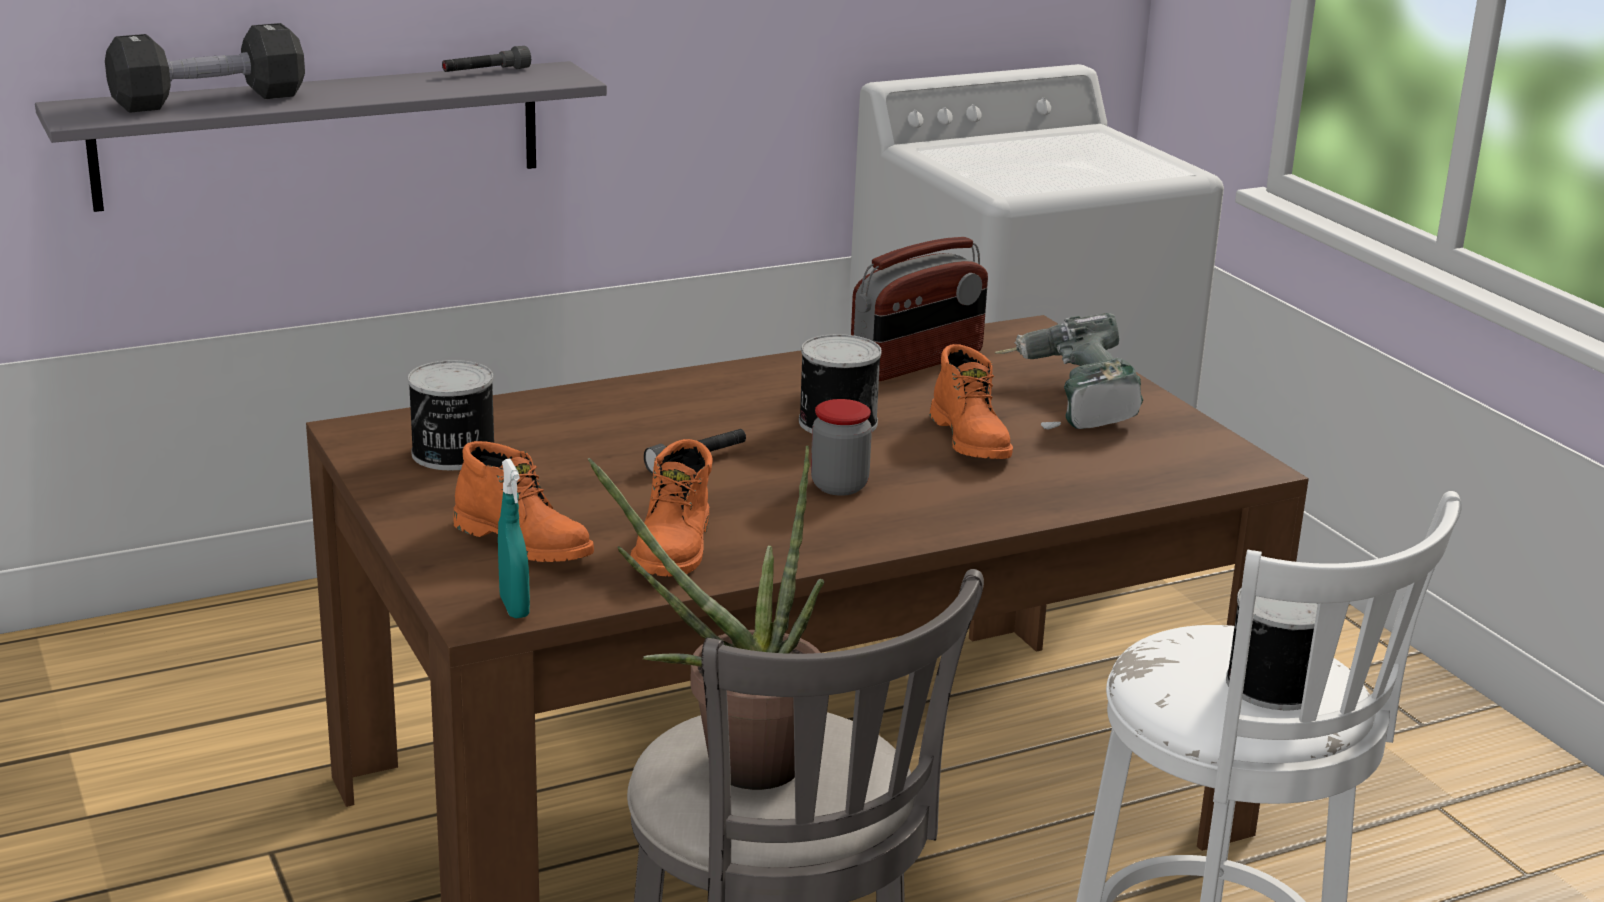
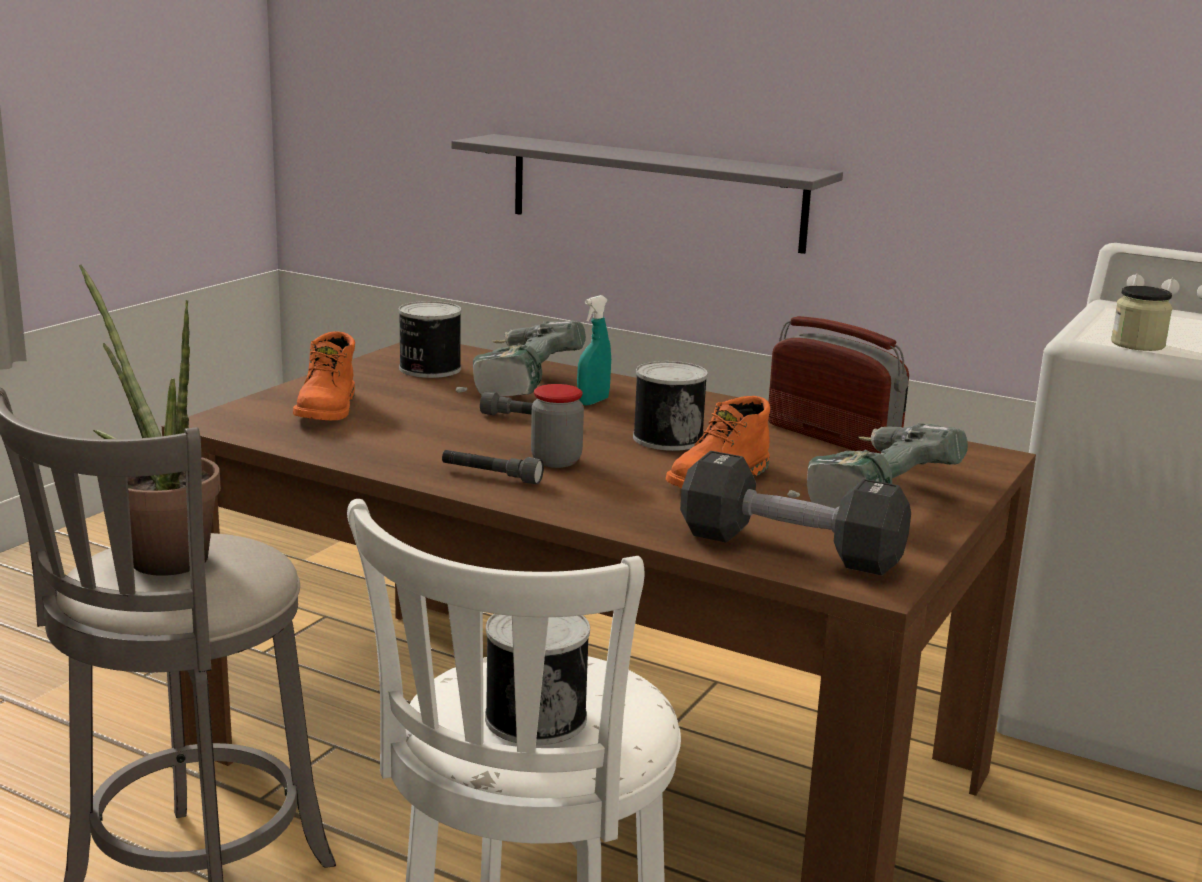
camera: 55 degrees right, 5 degrees down
black dumbbell [105,23,305,113] -> black dumbbell moved to [680,451,911,575]
grey flashlight [442,46,531,72] -> grey flashlight moved to [442,450,544,484]
turquoise spray bottle [498,459,530,619] -> turquoise spray bottle moved to [577,295,611,406]
orange boot [631,439,713,576] -> none
radio [851,237,988,381] -> radio turned 150 degrees counterclockwise [768,316,909,454]
none -> power drill [456,320,586,397]
none -> jar [1111,286,1172,351]

